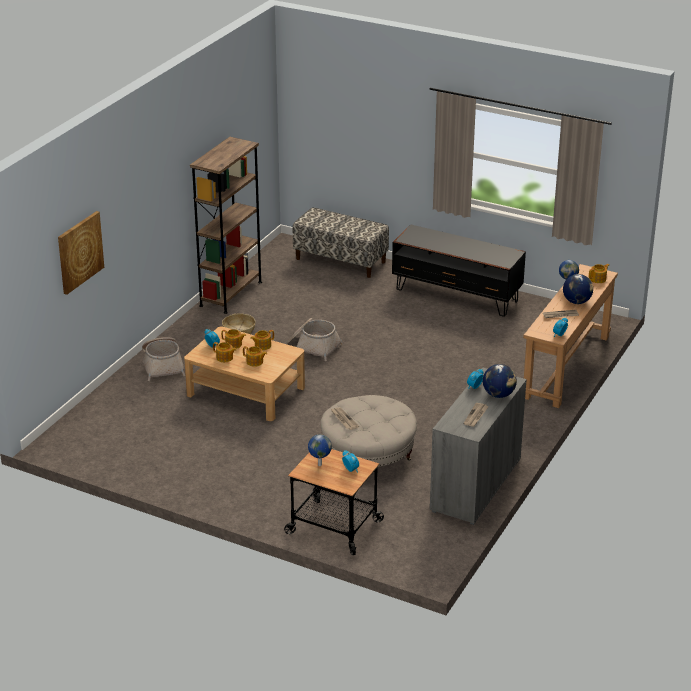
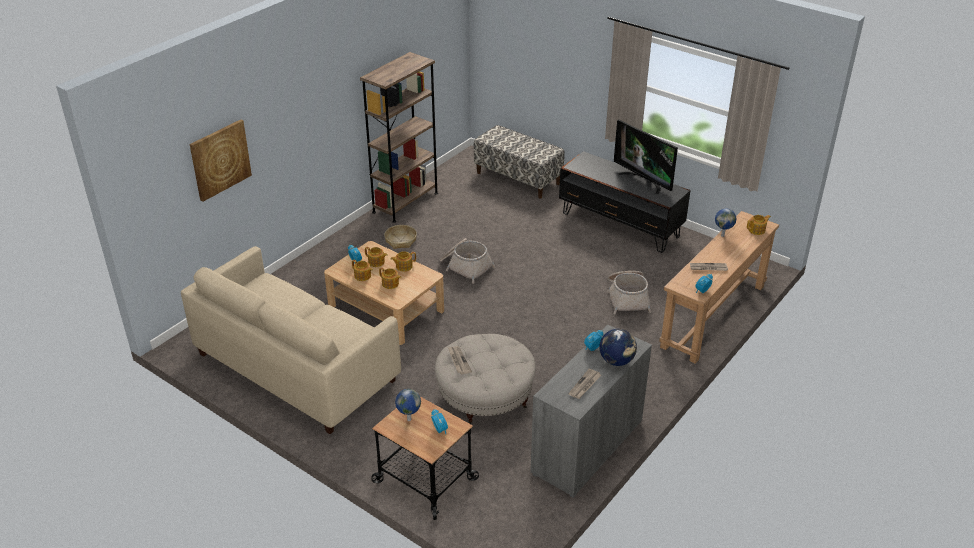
camera: 10 degrees right, 5 degrees up
basket [142,337,185,381] -> basket moved to [607,271,651,315]
globe [563,274,593,304] -> none
none -> beige sofa [181,246,401,434]
none -> television [614,120,678,194]

